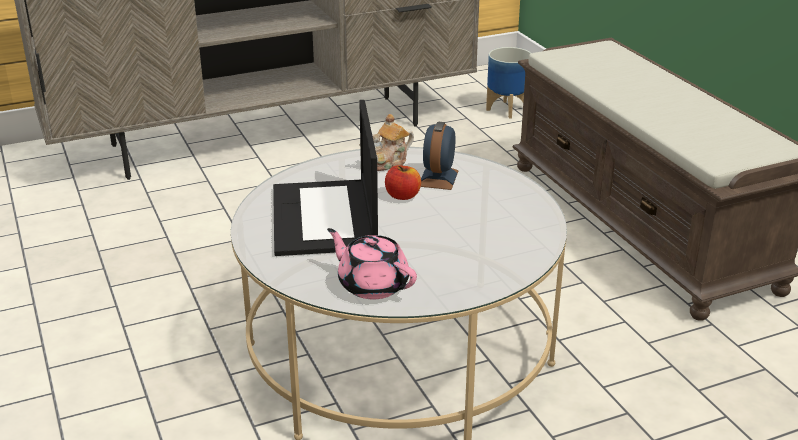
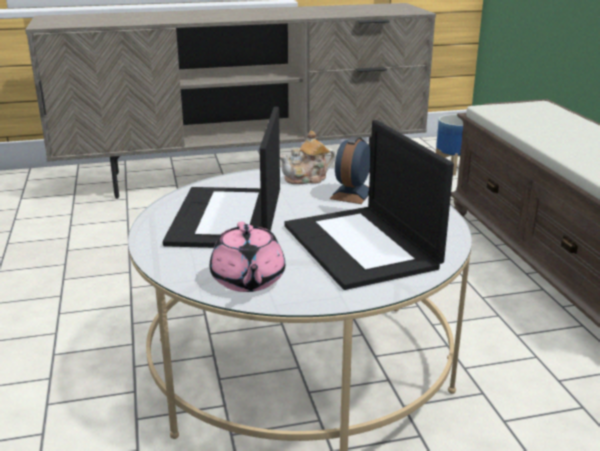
camera: 10 degrees right, 5 degrees down
pink teapot [327,228,417,299] -> pink teapot turned 150 degrees counterclockwise [210,222,285,292]
apple [385,165,421,200] -> none
none -> laptop [284,120,454,290]

